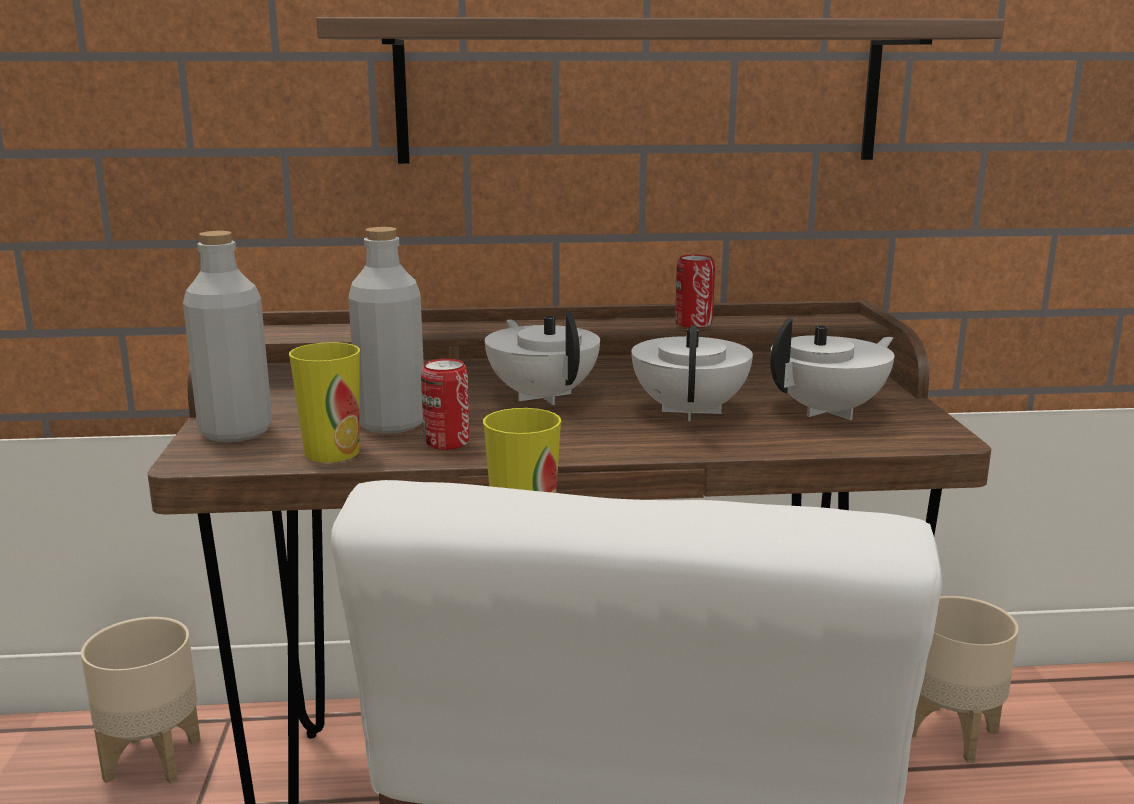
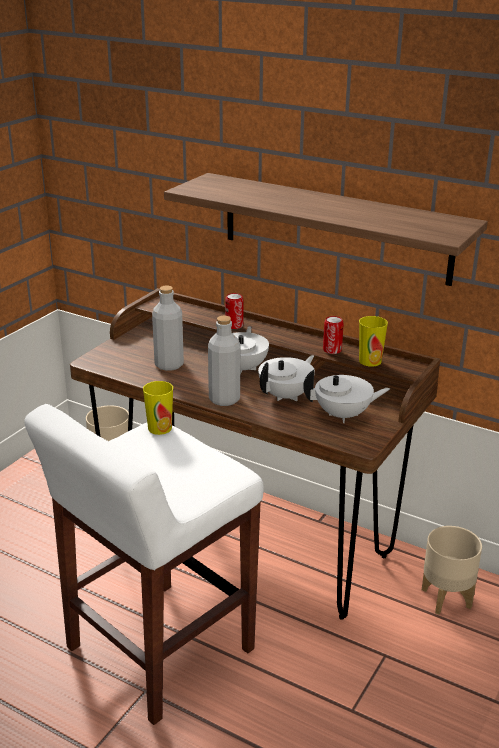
camera: 35 degrees right, 10 degrees up
grey bottle [183,231,272,442] -> grey bottle moved to [208,316,240,406]
cup [289,342,360,462] -> cup moved to [359,316,388,367]
can [421,359,470,450] -> can moved to [225,293,243,329]

